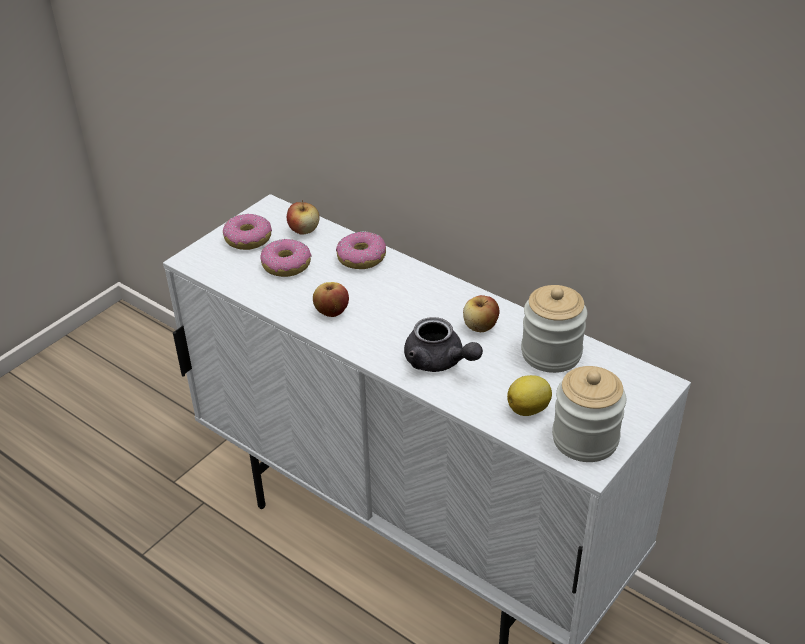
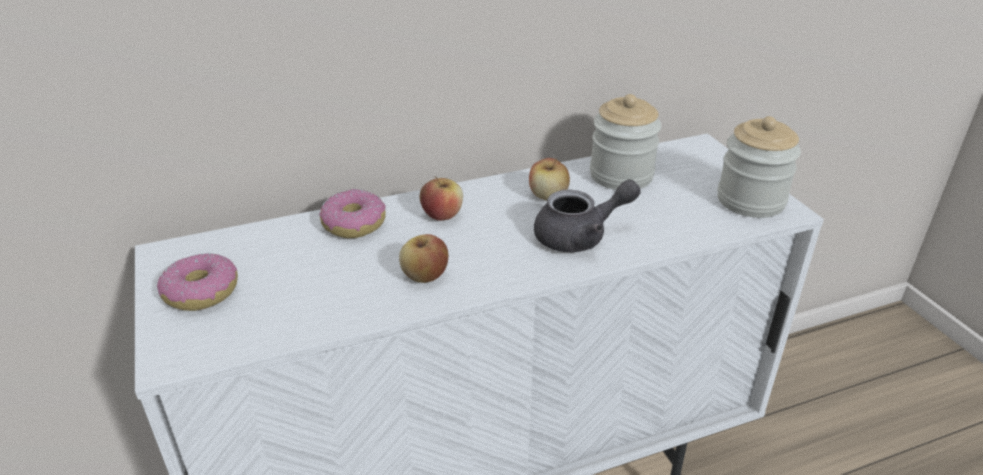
camera: 60 degrees left, 5 degrees down
donut [260,239,312,277] -> none
apple [287,200,319,235] -> apple moved to [420,176,463,221]
lemon [507,375,552,416] -> none

